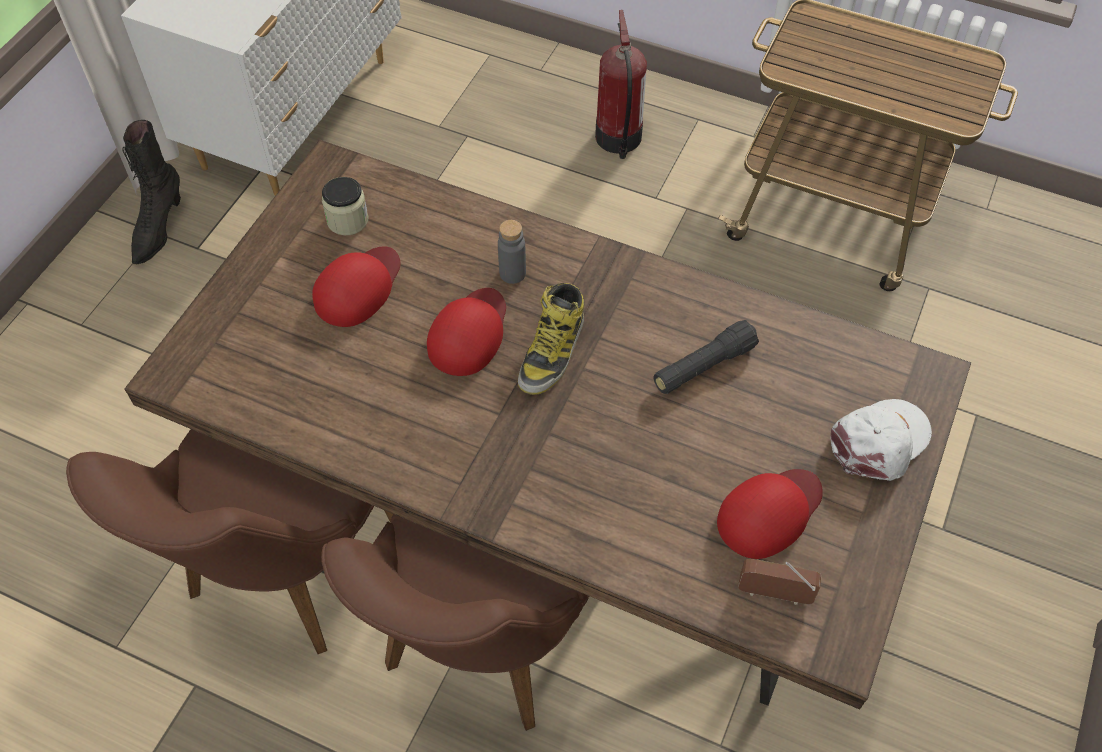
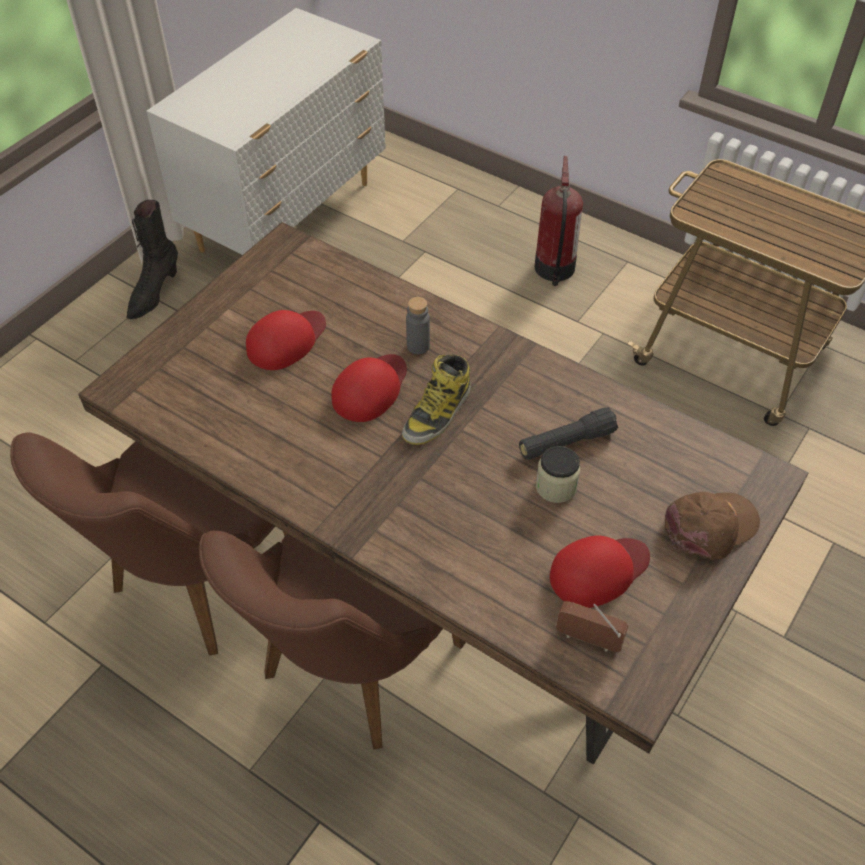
camera: 10 degrees right, 5 degrees down
jar [322,177,368,235] -> jar moved to [536,446,580,503]
white cap [830,399,932,481] -> brown cap [665,492,760,560]

